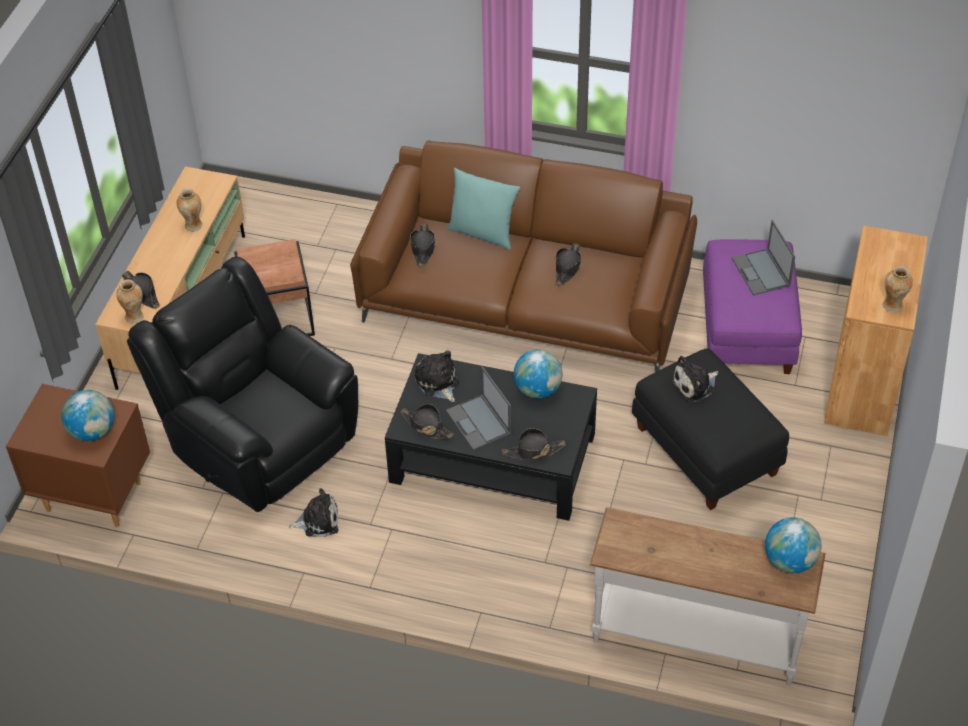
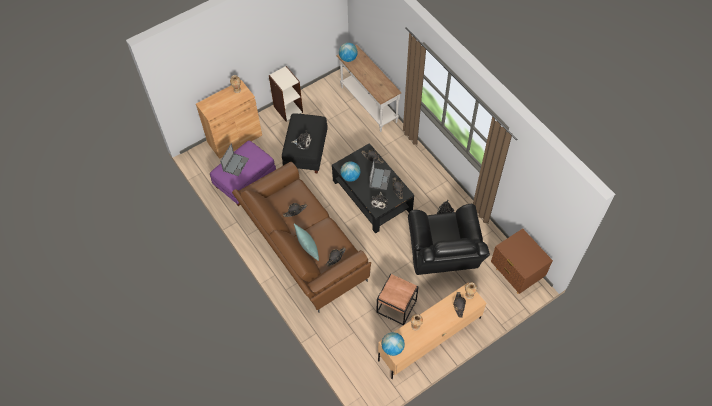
camera: 140 degrees left, 10 degrees up
globe [61,390,114,441] -> globe moved to [382,332,405,356]
none -> bookcase [269,66,303,122]

